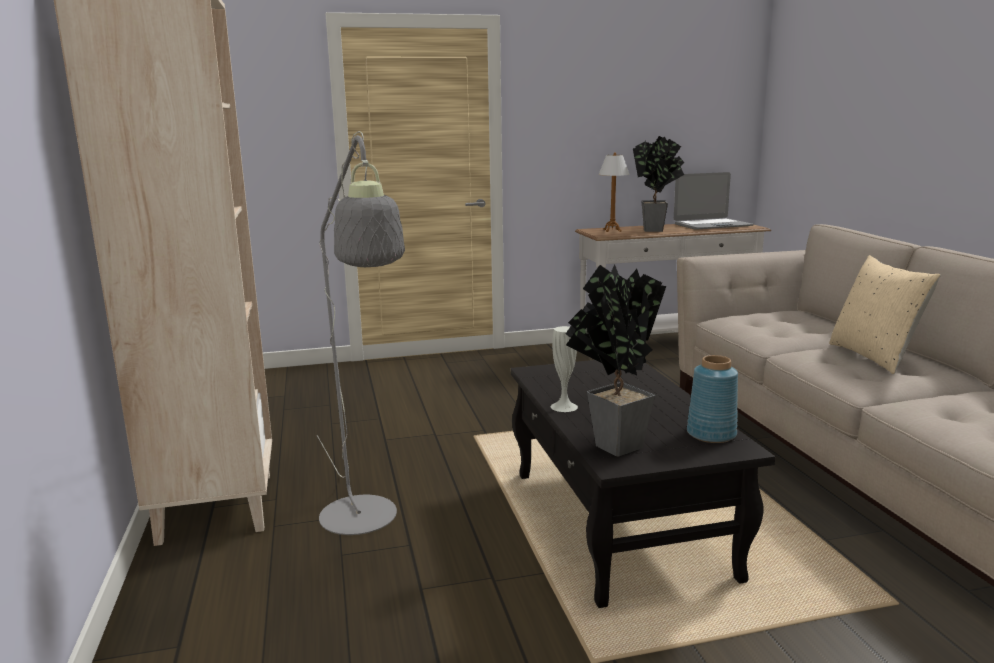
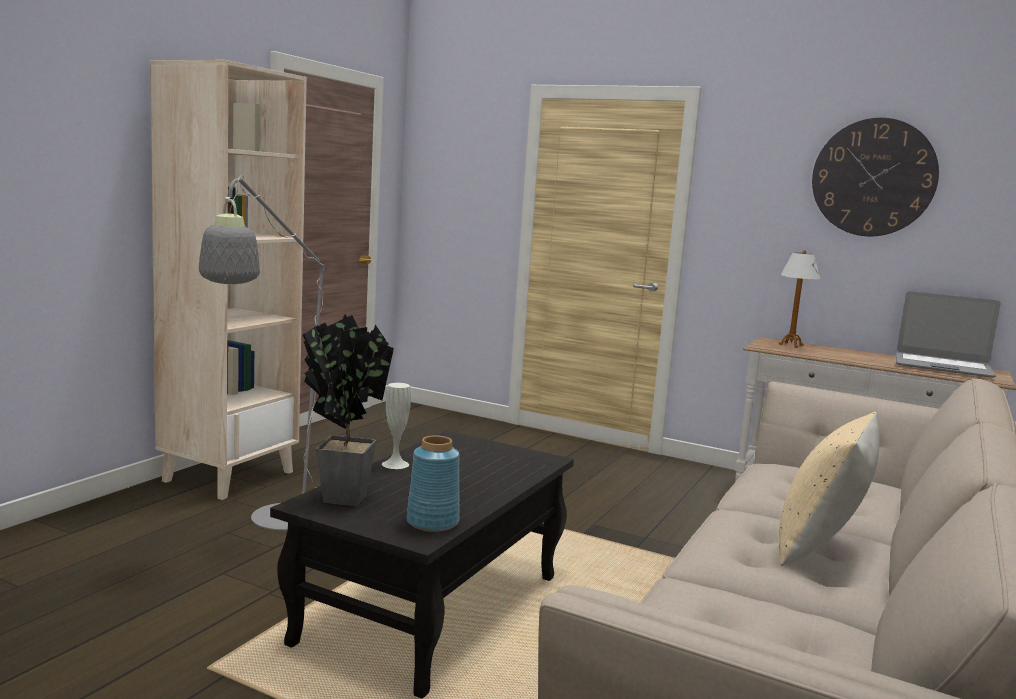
camera: 40 degrees right, 5 degrees down
potted plant [633,136,684,232] -> none
none -> wall clock [812,118,939,236]

